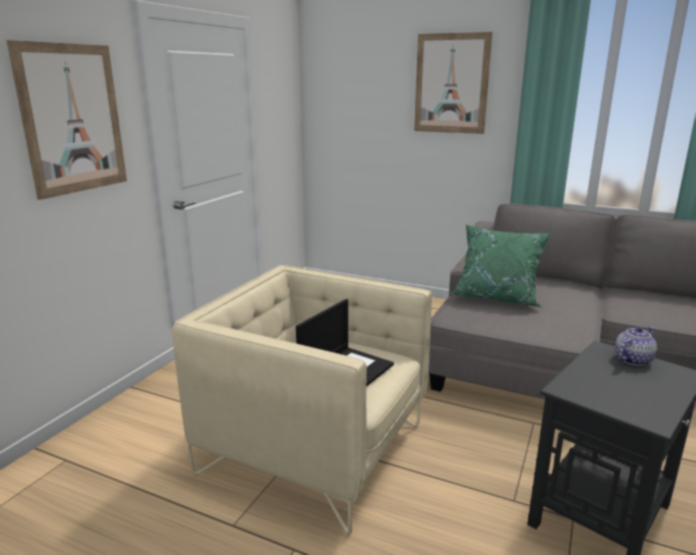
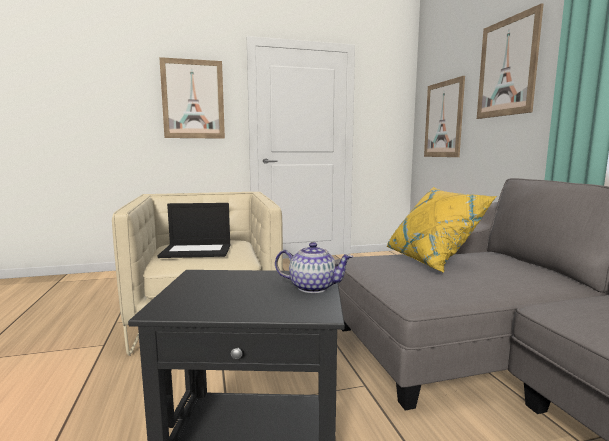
camera: 50 degrees right, 10 degrees down
green pillow [449,224,552,307] -> yellow pillow [387,187,497,273]
none -> picture [424,76,465,157]

